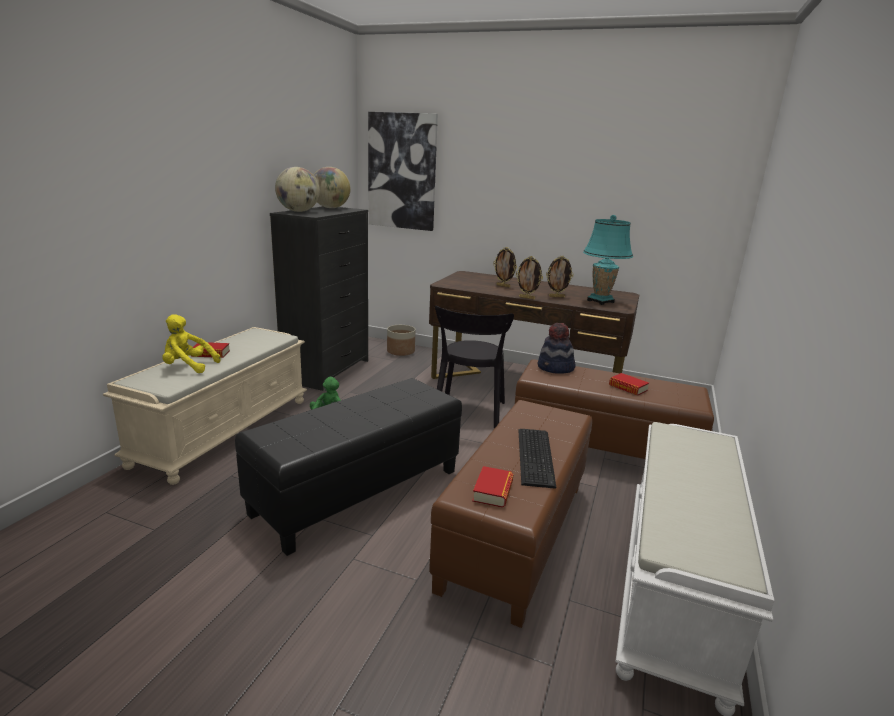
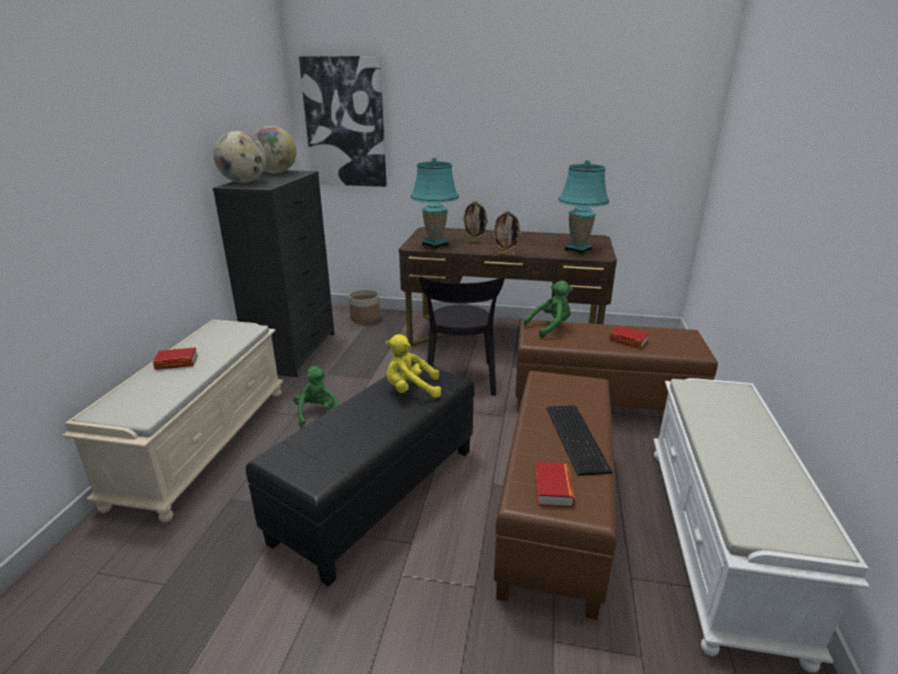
camera: 10 degrees left, 5 degrees up
yellow plush toy [163,314,221,373] -> yellow plush toy moved to [385,334,441,398]
hat [538,323,575,374] -> green plush toy [524,280,573,338]
picture frame [546,256,574,298] -> none
none -> turquoise table lamp [410,157,459,249]

